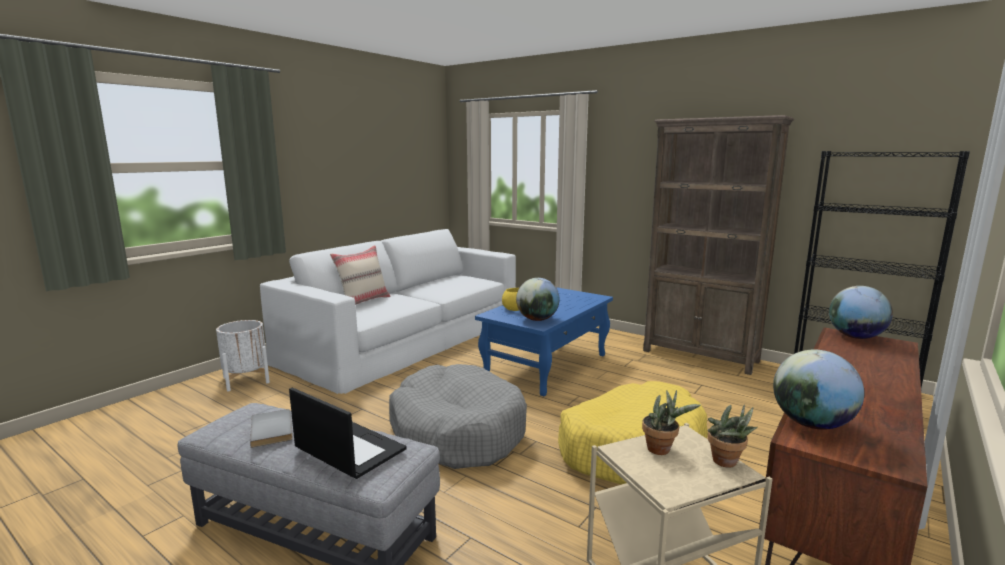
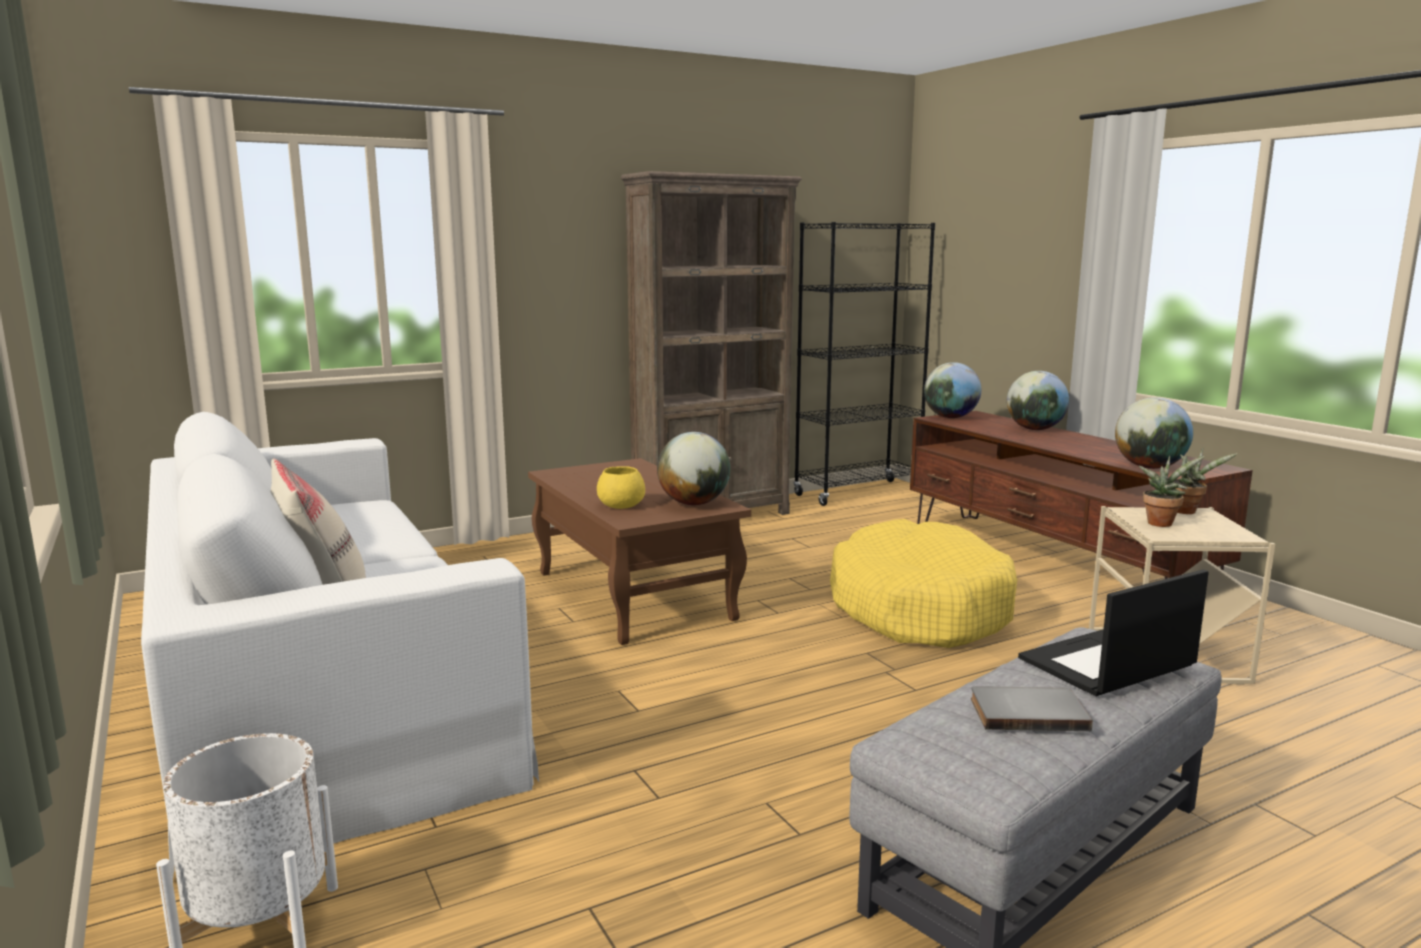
camera: 65 degrees left, 0 degrees up
grey dog bed [389,364,527,469] -> none
blue coffee table [475,287,613,396] -> brown coffee table [528,458,751,645]
none -> globe [1007,371,1069,430]

